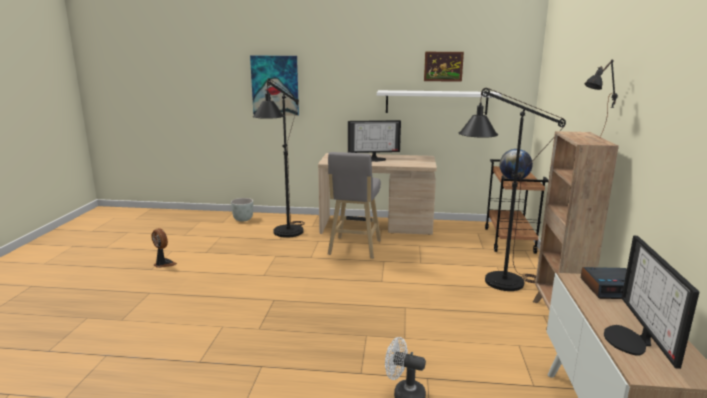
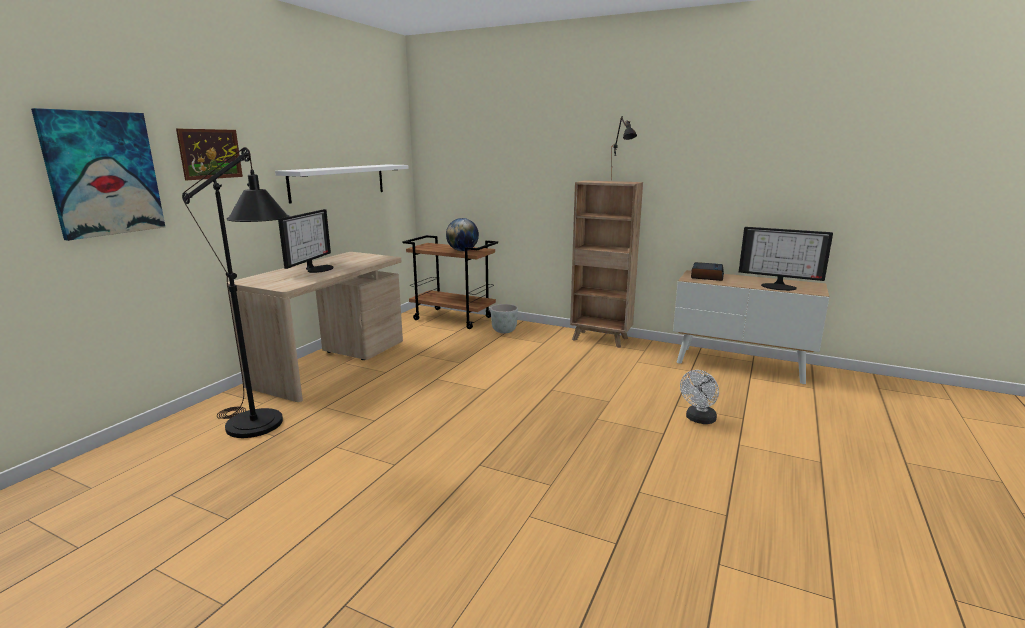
camera: 70 degrees left, 0 degrees up
fan [151,228,177,268] -> none
grey planter [231,198,253,221] -> grey planter moved to [490,304,518,333]
grey stool [328,152,381,259] -> none
picture [424,52,464,82] -> picture moved to [176,129,243,180]
black floor lamp [459,88,566,291] -> none

